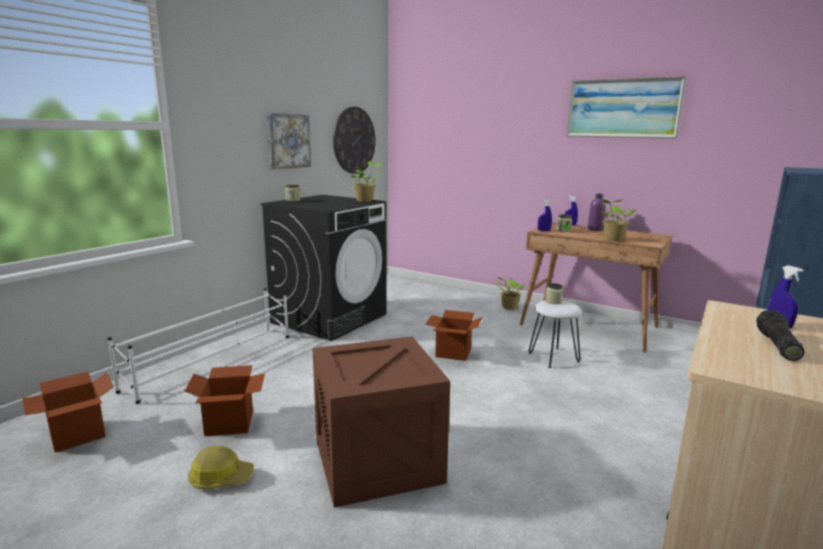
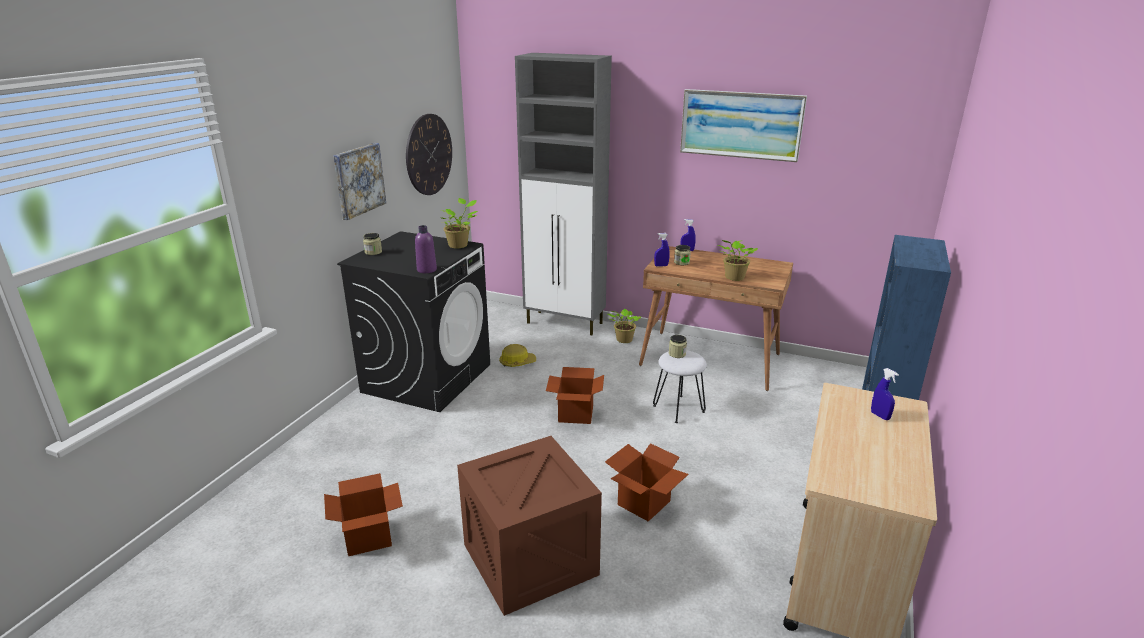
camera: 10 degrees left, 10 degrees up
cardboard box [22,372,114,453] -> cardboard box moved to [605,443,689,522]
white shoe rack [108,288,289,404] -> none
hard hat [188,446,254,489] -> hard hat moved to [499,344,536,367]
purple bottle [587,194,605,231] -> purple bottle moved to [415,225,437,273]
flashlight [756,310,805,361] -> none
none -> grey cabinet [515,53,612,335]

